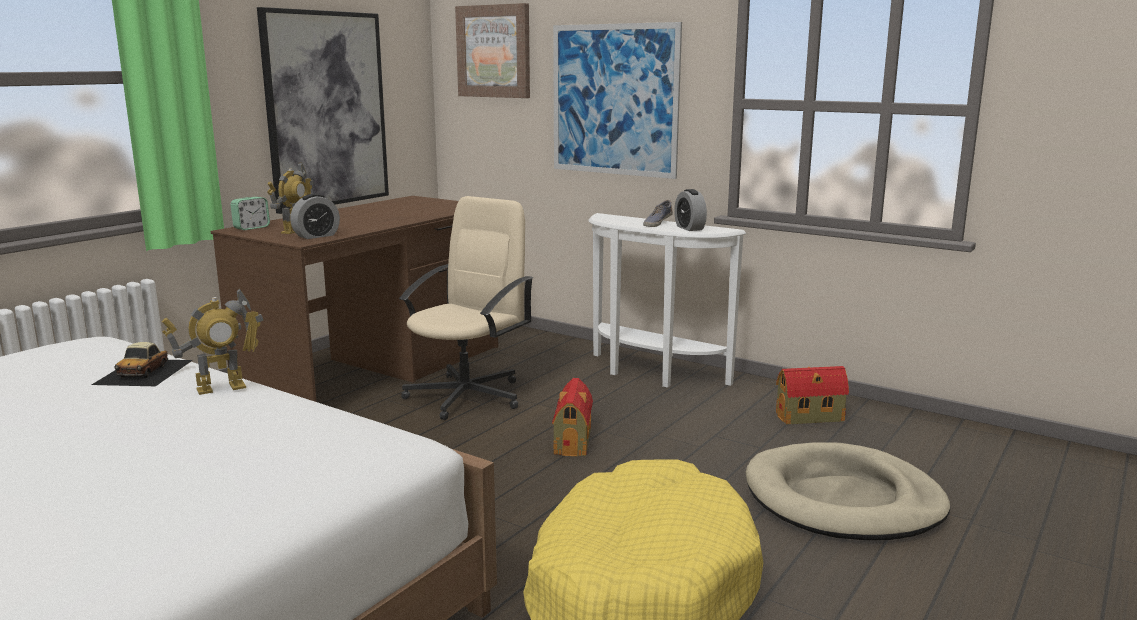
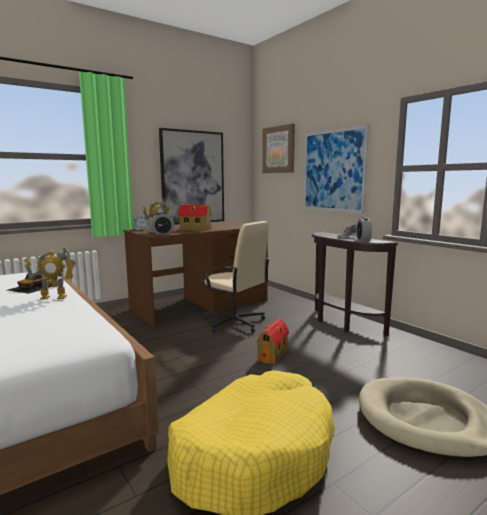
camera: 20 degrees right, 5 degrees down
beige office chair [399,196,534,420] -> beige office chair turned 75 degrees clockwise [202,221,270,333]
white console table [588,213,747,388] -> brown console table [311,232,398,336]
toy house [776,366,849,424] -> toy house moved to [178,205,211,231]

